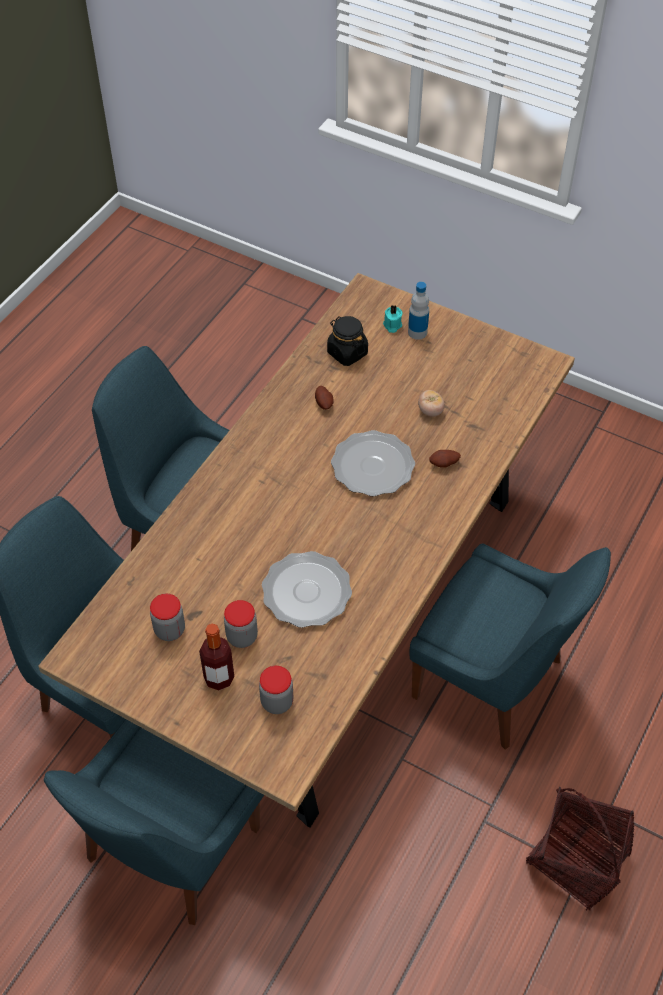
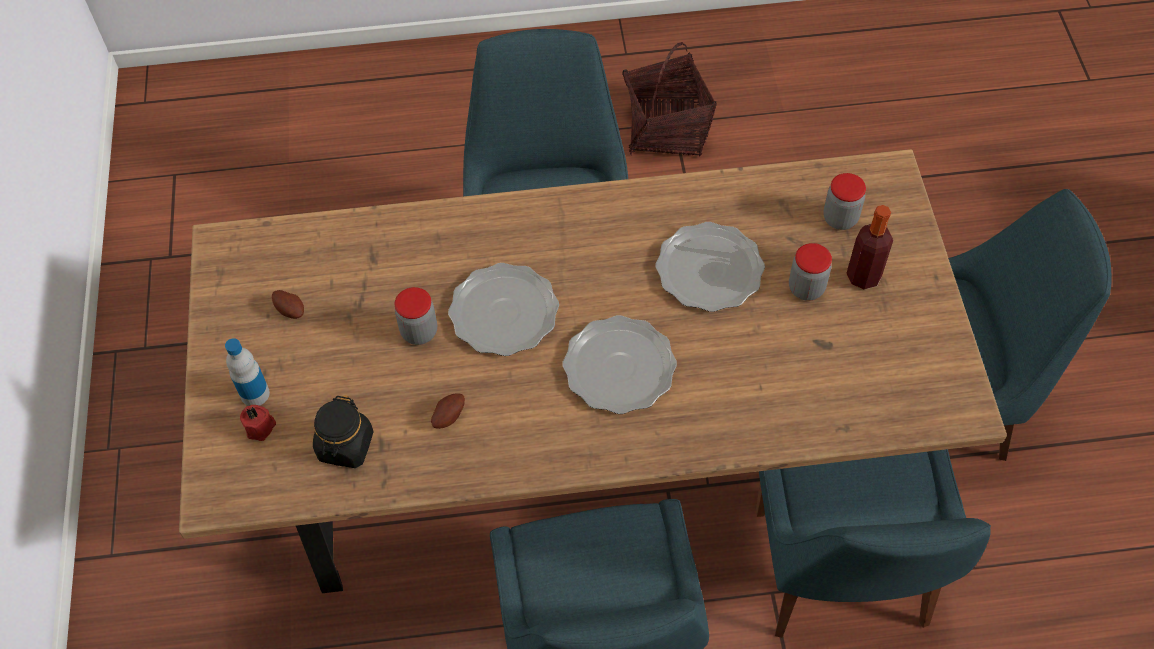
camera: 125 degrees left, 5 degrees up
jar [150,594,185,641] -> jar moved to [395,287,437,345]
turquoise candle [383,305,403,333] -> red candle [240,405,276,441]
tomato [418,390,445,417] -> none
potato [429,450,461,468] -> potato moved to [272,290,304,319]
none -> plate [563,315,677,414]

